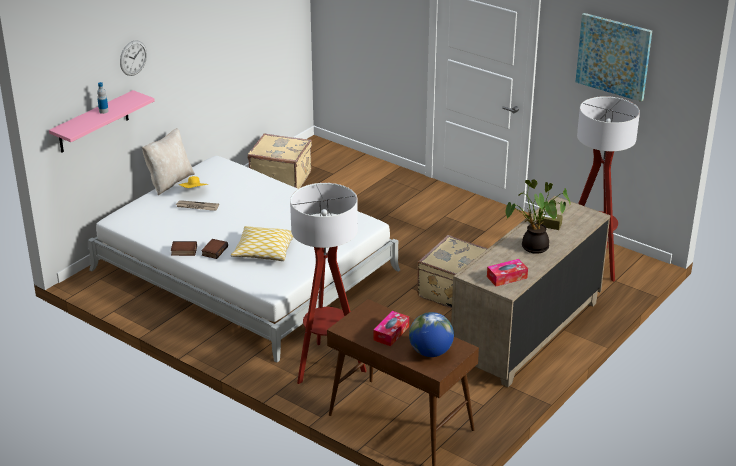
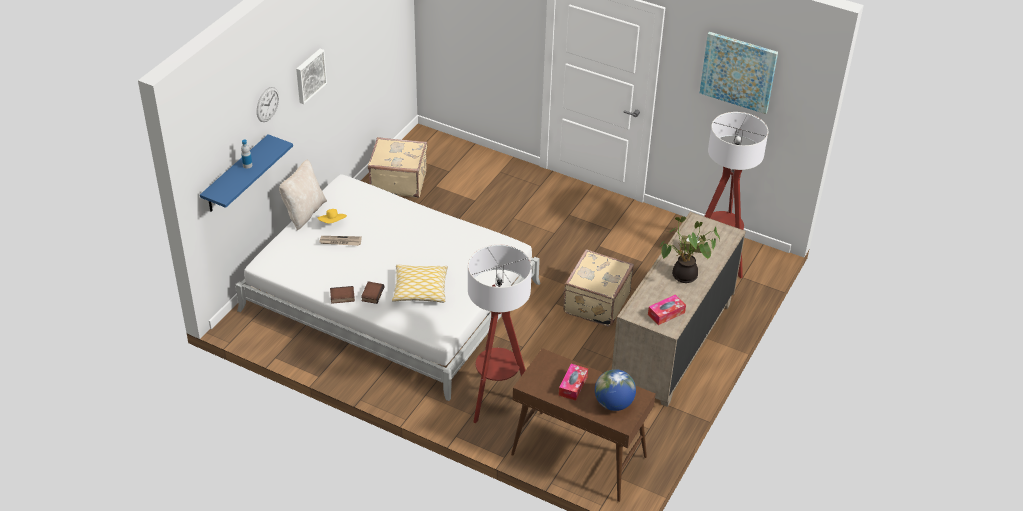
camera: 10 degrees left, 10 degrees up
pink shelf [49,90,155,153] -> blue shelf [200,134,293,212]
none -> picture [296,49,327,104]

